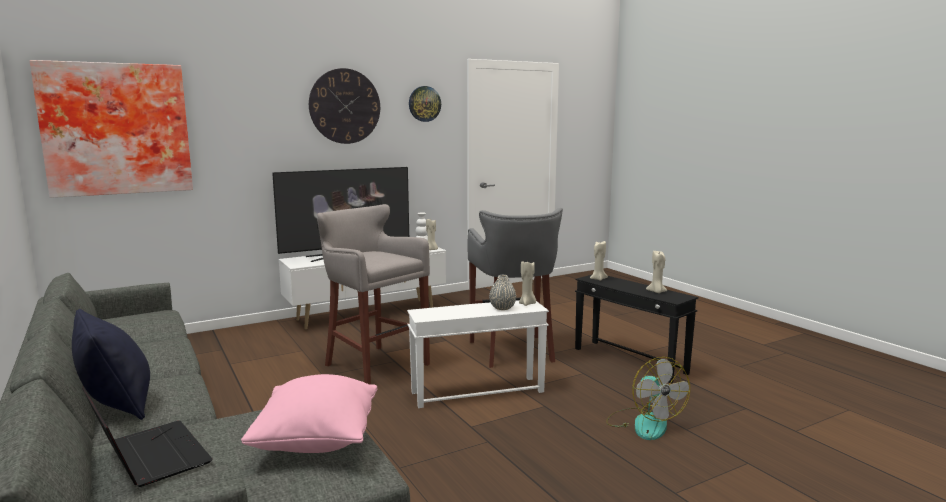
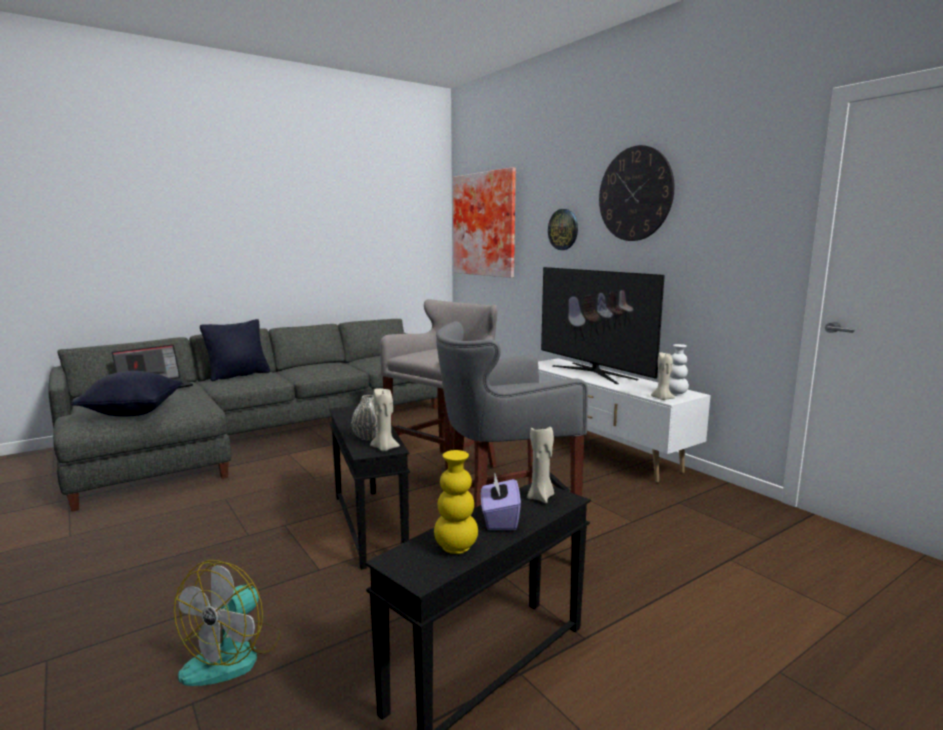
camera: 85 degrees right, 0 degrees up
pink pillow [241,374,378,453] -> black pillow [71,371,182,417]
white side table [407,300,549,408] -> black side table [329,406,410,570]
wall clock [409,86,441,122] -> wall clock moved to [548,209,578,250]
fan [606,357,690,440] -> fan turned 45 degrees counterclockwise [174,560,281,686]
beige candle [646,250,667,293] -> yellow vase [434,450,478,554]
none -> purple tissue box [481,474,521,530]

